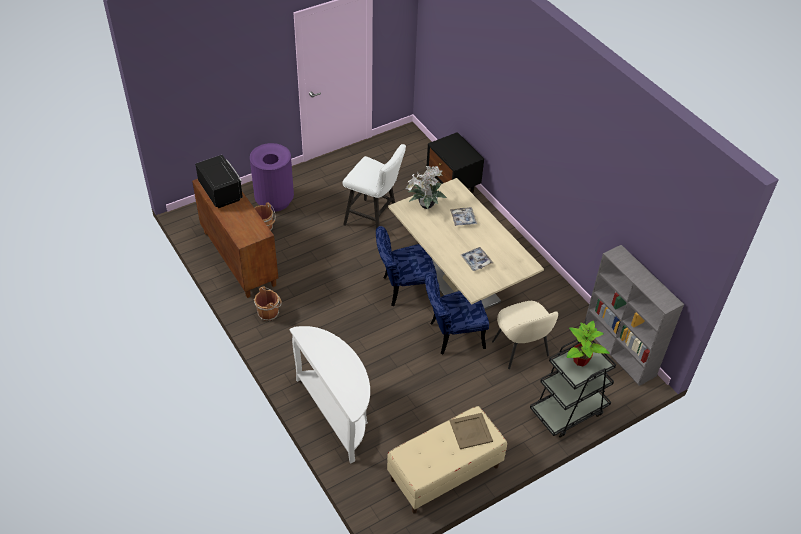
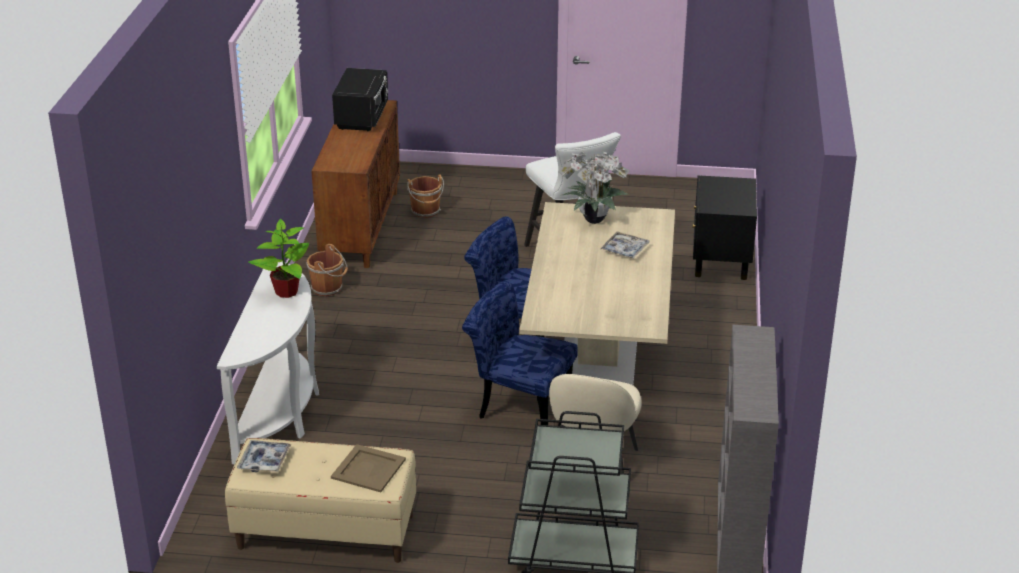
camera: 40 degrees right, 15 degrees down
purple trash can [250,143,294,212] -> none
tray [461,247,493,271] -> tray moved to [237,440,291,473]
potted plant [567,320,610,366] -> potted plant moved to [248,219,309,298]

